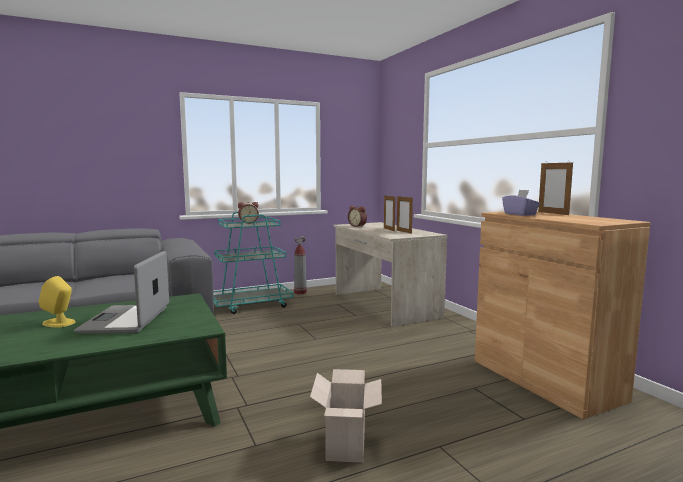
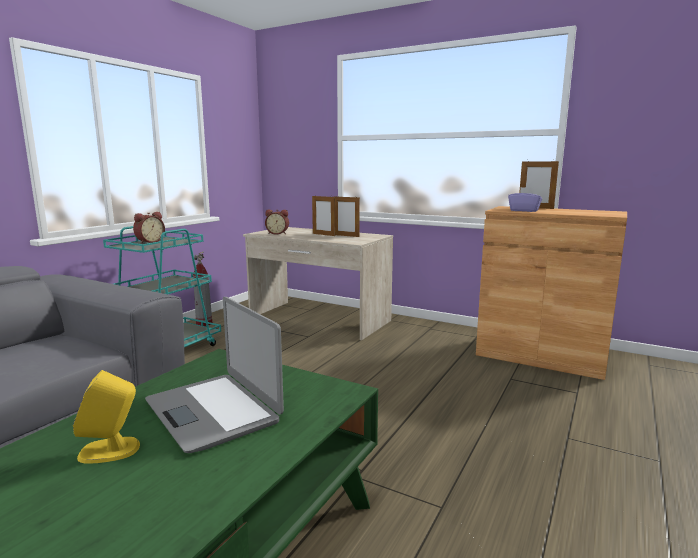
camera: 35 degrees left, 5 degrees up
cardboard box [310,369,382,463] -> none

